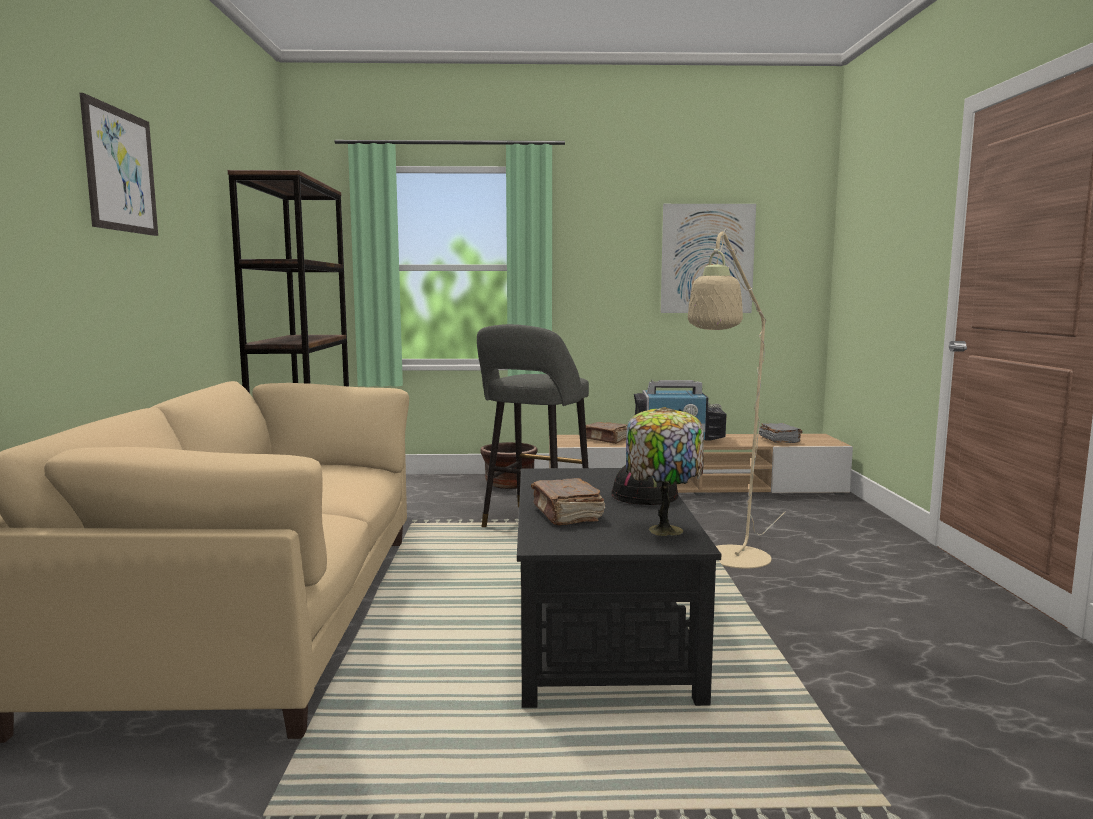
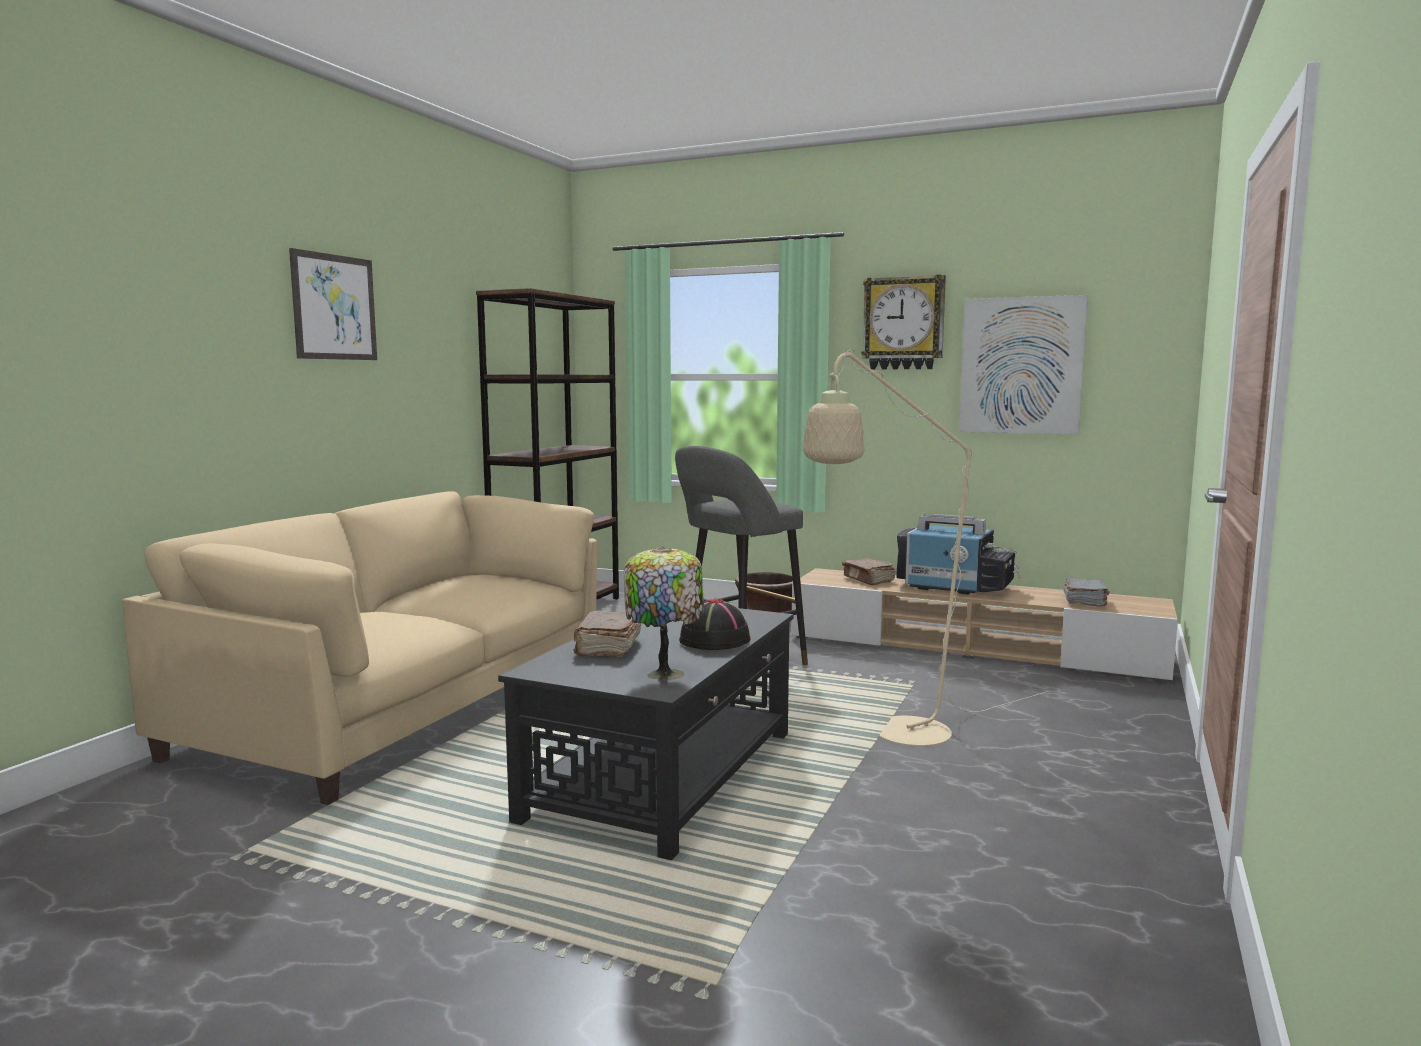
camera: 25 degrees right, 0 degrees up
none -> wall clock [862,275,946,370]

